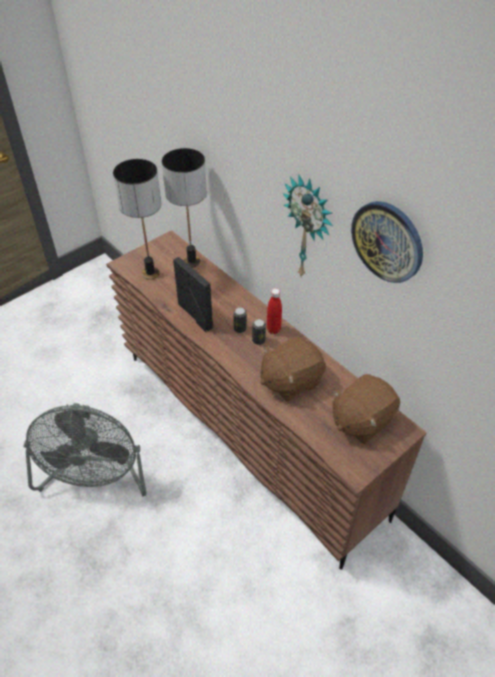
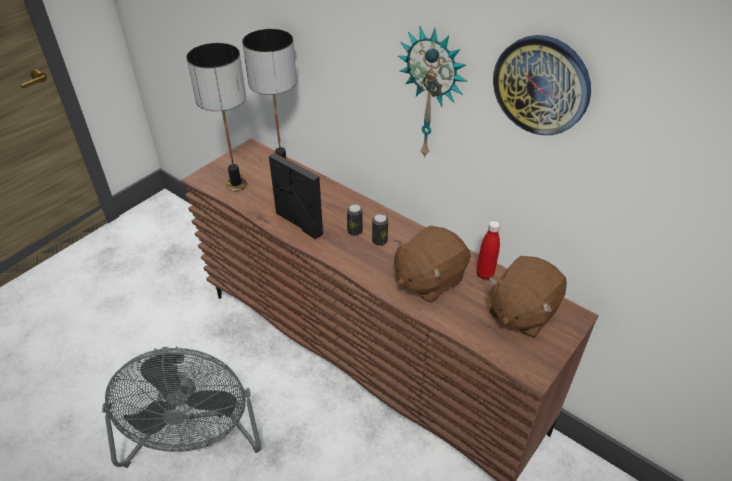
camera: 10 degrees left, 5 degrees down
red bottle [267,288,282,334] -> red bottle moved to [477,220,500,280]

